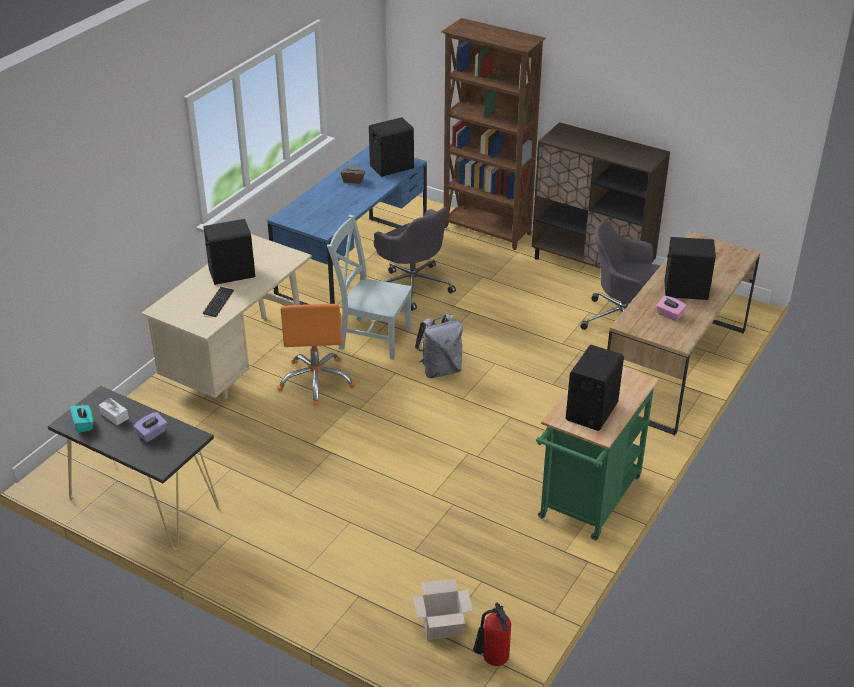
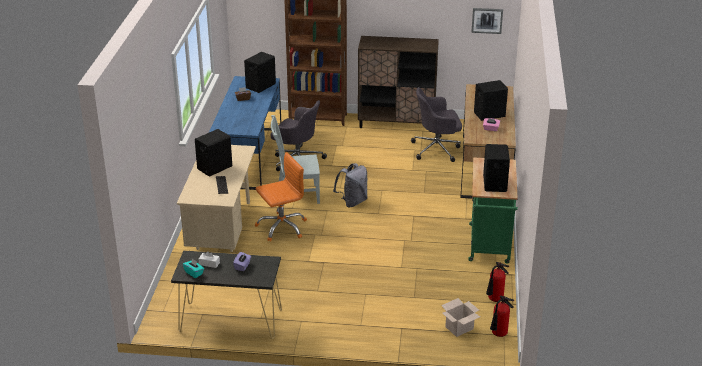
camera: 25 degrees left, 5 degrees down
orange office chair [277,304,356,406] -> orange office chair turned 90 degrees counterclockwise [255,152,307,242]
none -> picture [471,8,503,34]
none -> fire extinguisher [486,262,509,302]

